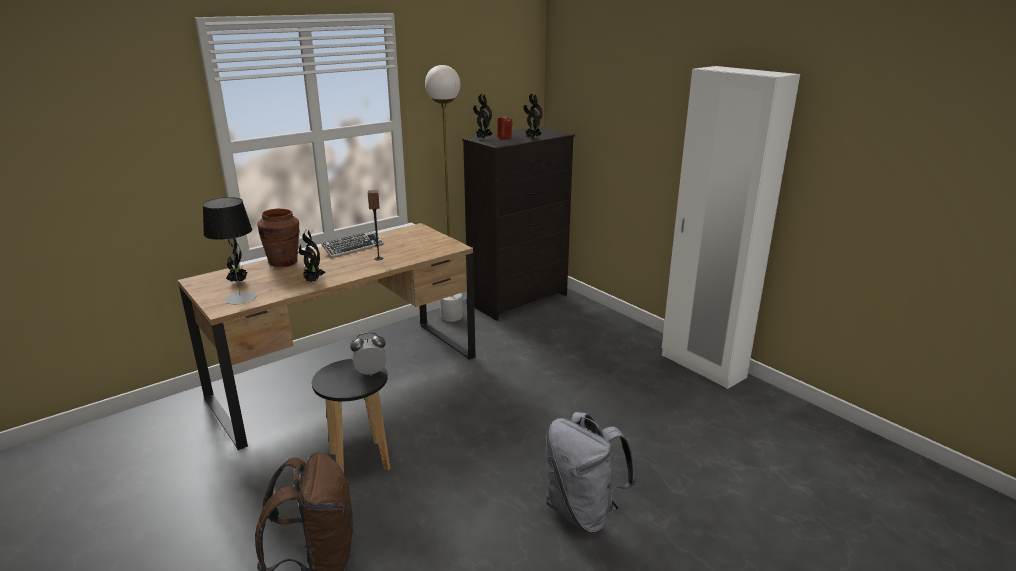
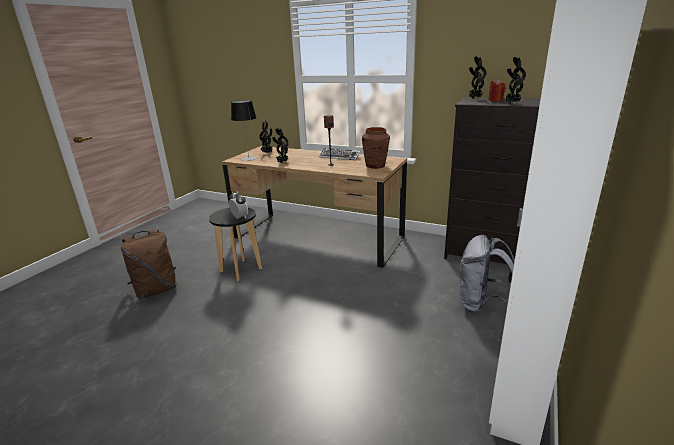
camera: 65 degrees right, 0 degrees up
brown vase [257,209,300,267] -> brown vase moved to [362,127,390,169]
white floor lamp [425,65,463,322] -> none
grey backpack [546,412,636,533] -> grey backpack moved to [459,235,515,313]

